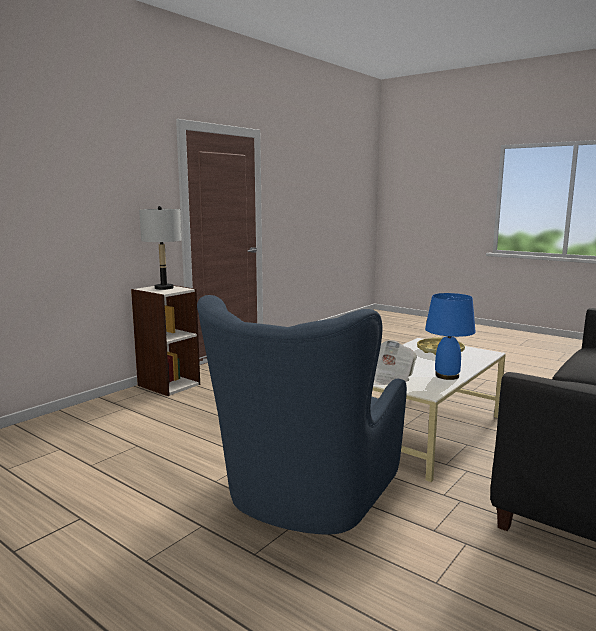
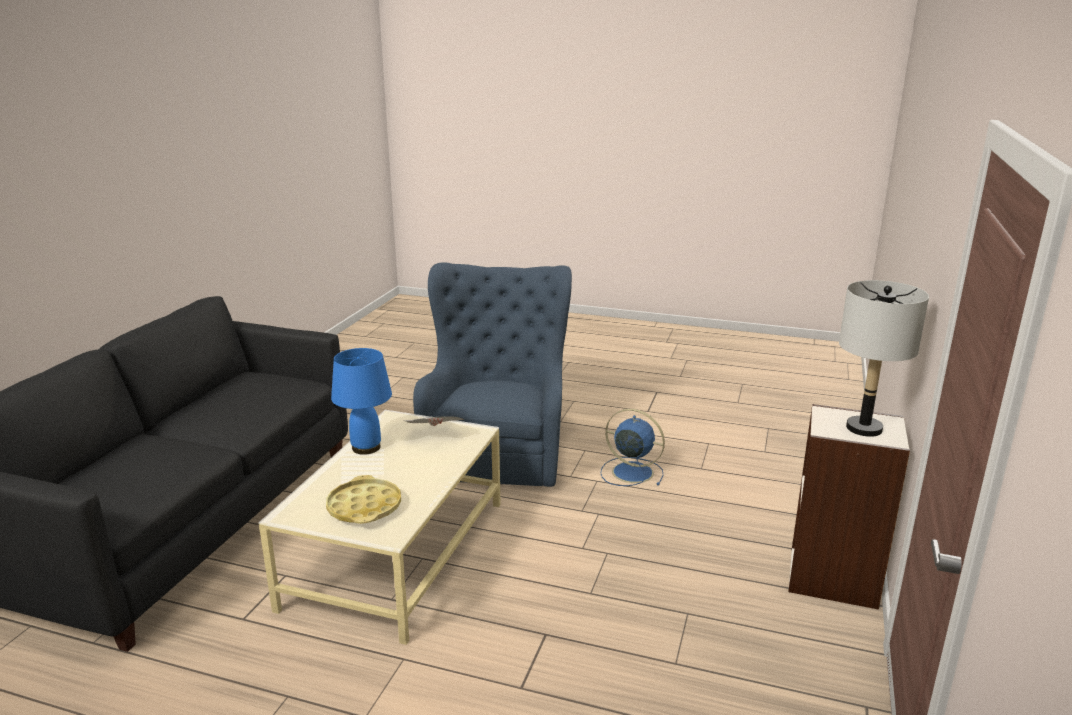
camera: 160 degrees right, 10 degrees up
none -> blue fan [601,409,665,486]

